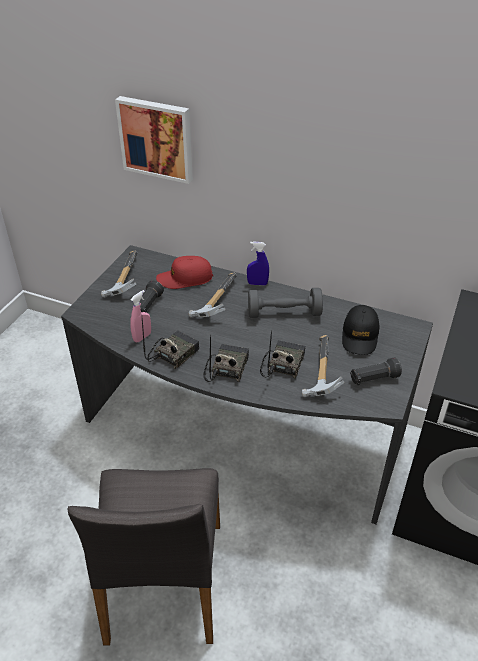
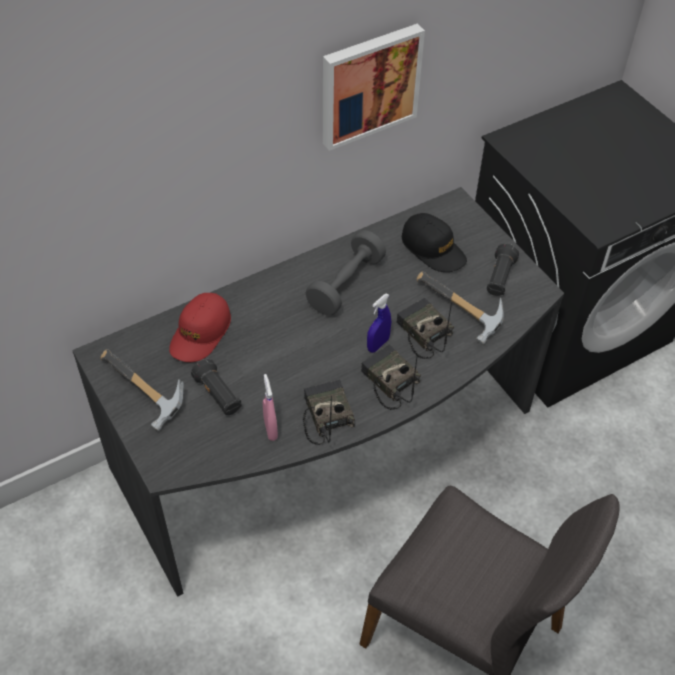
camera: 55 degrees left, 10 degrees up
picture [115,96,193,184] -> picture moved to [323,24,425,151]
hammer [189,273,237,318] -> none
blue spray bottle [247,241,269,285] -> blue spray bottle moved to [367,293,391,353]

